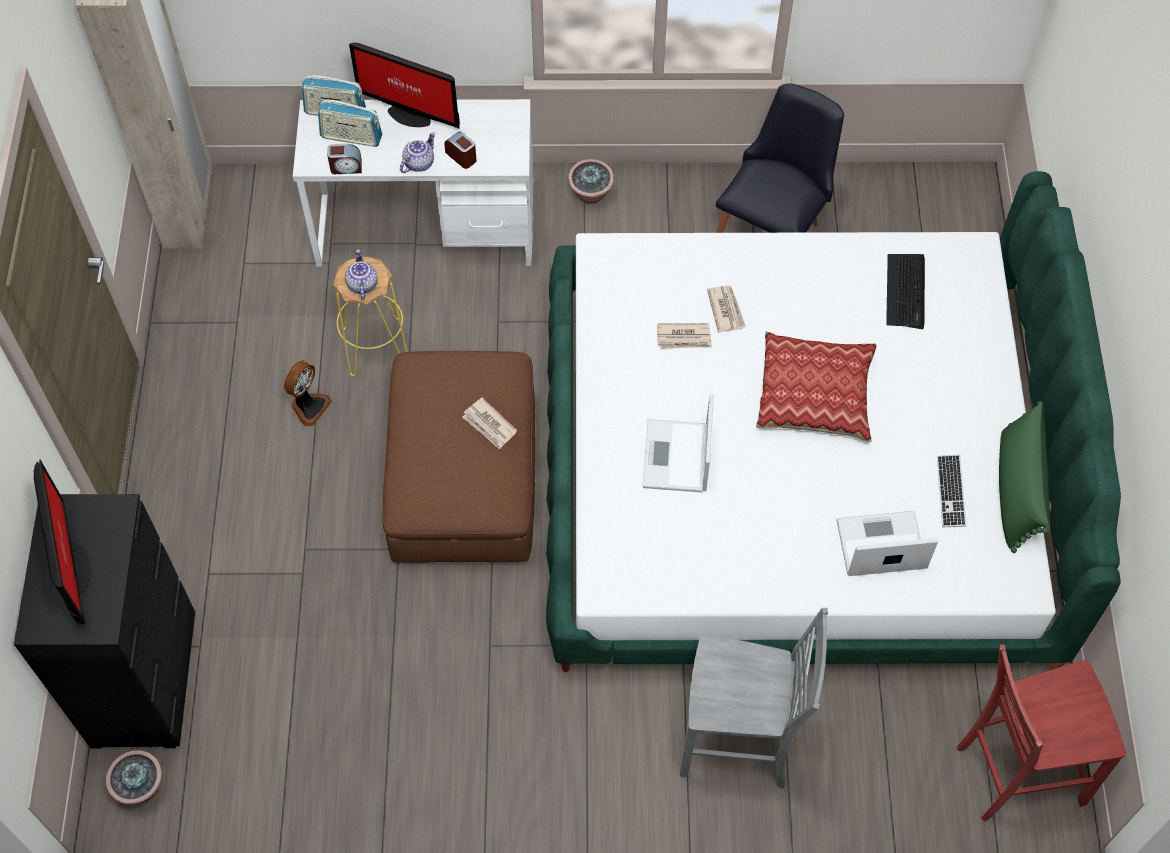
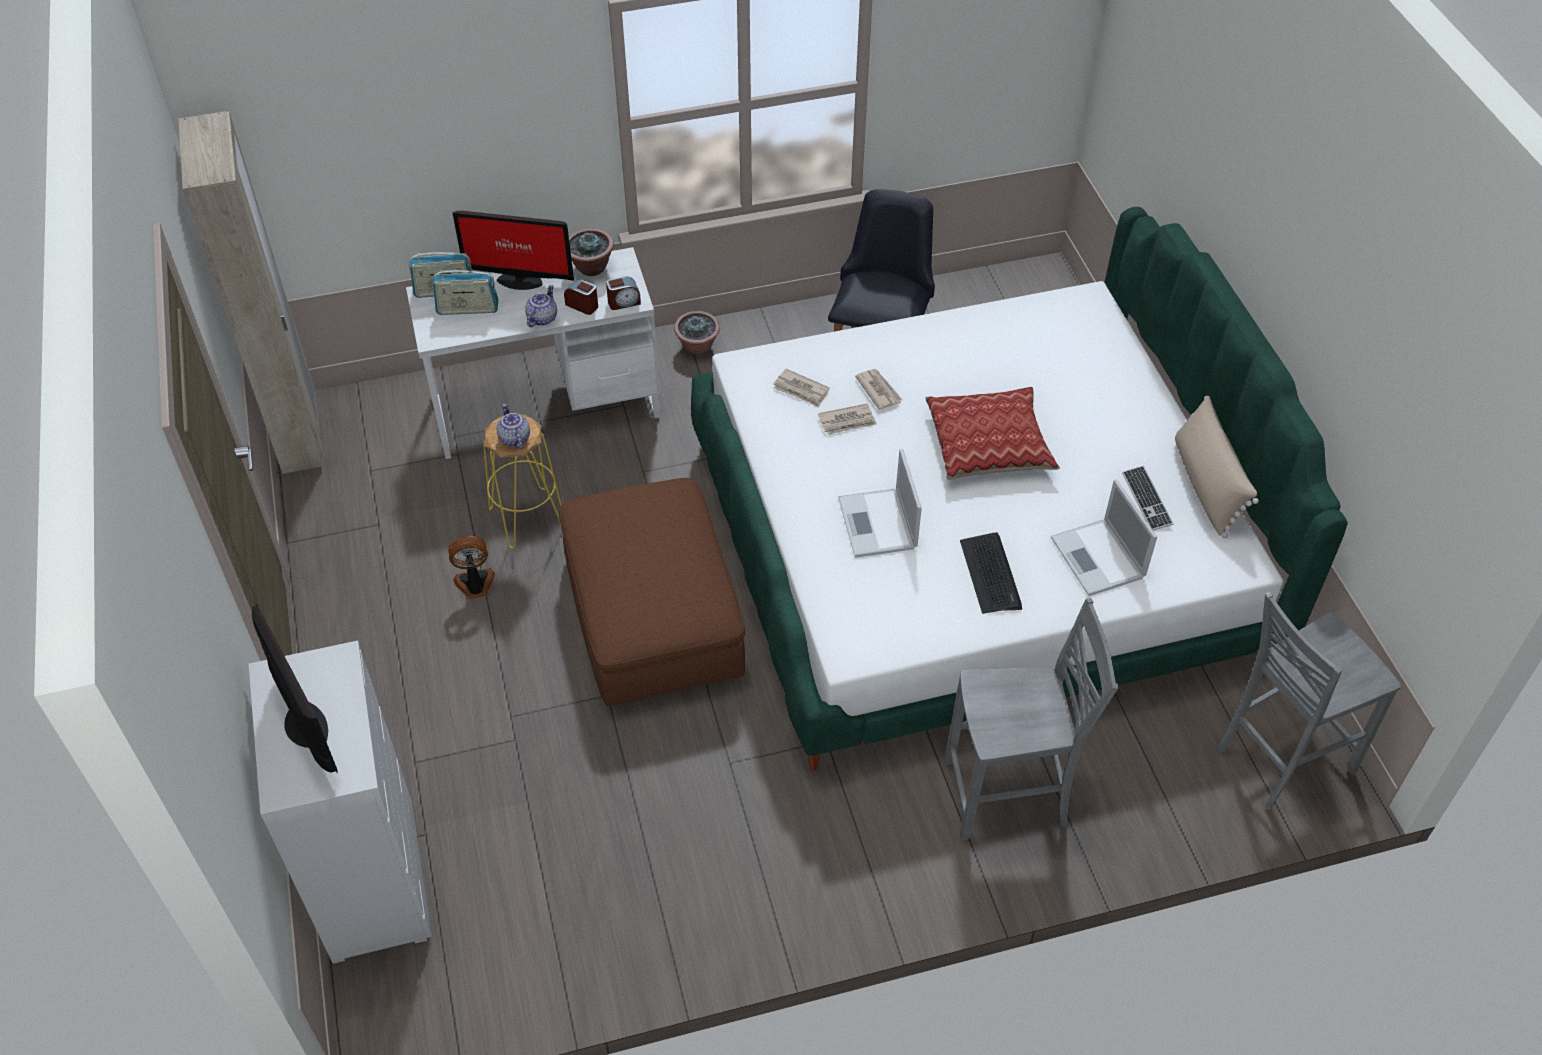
camera: 15 degrees left, 10 degrees down
black dresser [14,494,195,749] -> white dresser [248,640,432,964]
potted plant [106,750,162,805] -> potted plant moved to [569,229,614,276]
fan [284,361,332,427] -> fan turned 120 degrees counterclockwise [448,536,495,599]
alarm clock [327,144,362,174] -> alarm clock moved to [606,276,641,310]
newspaper [462,398,517,450] -> newspaper moved to [774,369,830,407]
laptop [837,511,938,576] -> laptop turned 90 degrees counterclockwise [1051,480,1157,596]
keyboard [886,254,925,329] -> keyboard moved to [960,532,1022,614]
red chair [957,644,1126,822] -> grey chair [1217,592,1401,810]
green pillow [999,401,1050,553] -> beige pillow [1175,396,1259,538]

